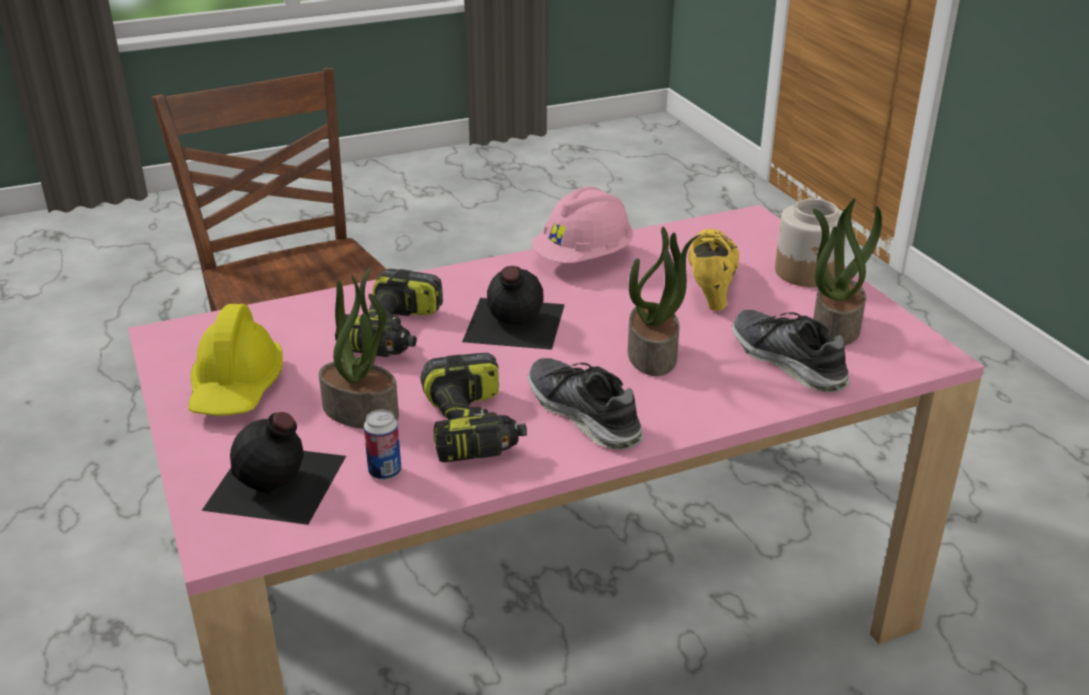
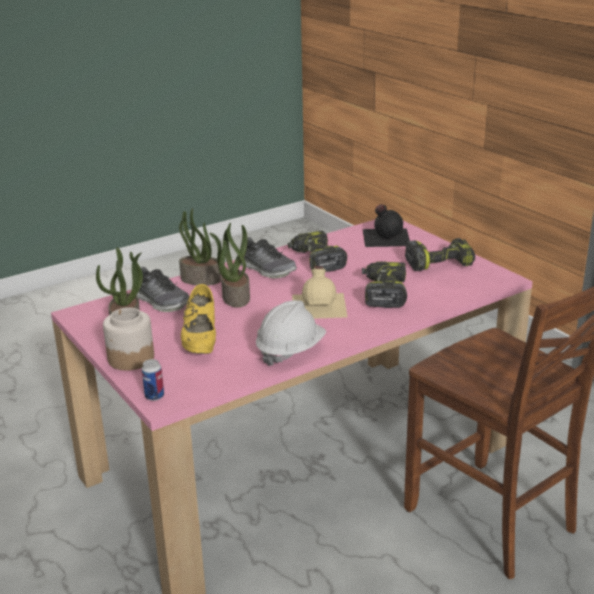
camera: 170 degrees right, 5 degrees down
yellow hard hat [188,304,283,416] -> power drill [405,238,475,271]
potted plant [319,267,399,429] -> potted plant moved to [179,208,221,286]
can [364,410,401,480] -> can moved to [142,359,164,401]
black bottle [462,266,565,350] -> beige bottle [292,266,348,319]
pink hard hat [532,187,633,263] -> white hard hat [256,300,326,366]

